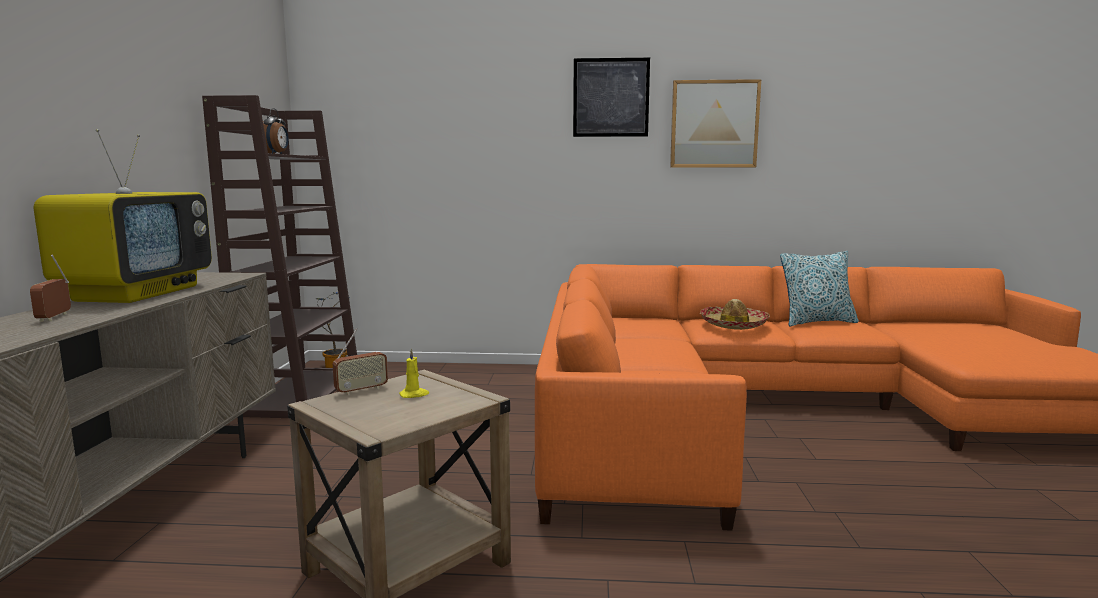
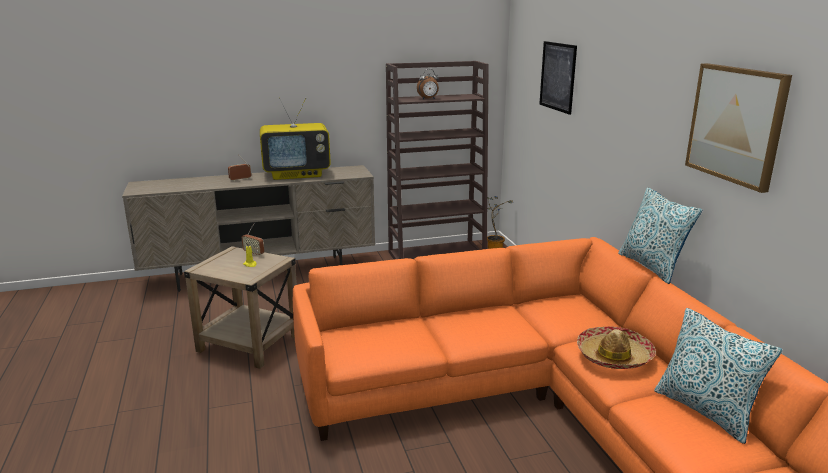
camera: 70 degrees right, 10 degrees up
picture [573,58,650,137] -> picture moved to [539,41,577,115]
none -> pillow [618,188,702,284]

